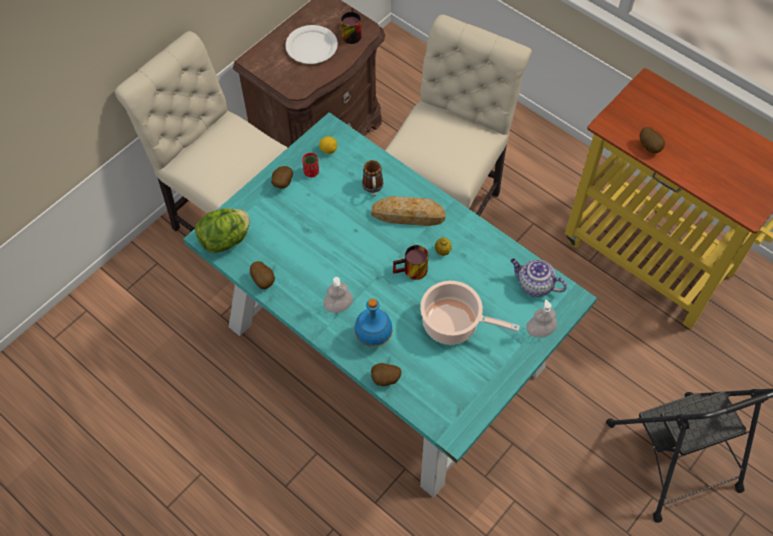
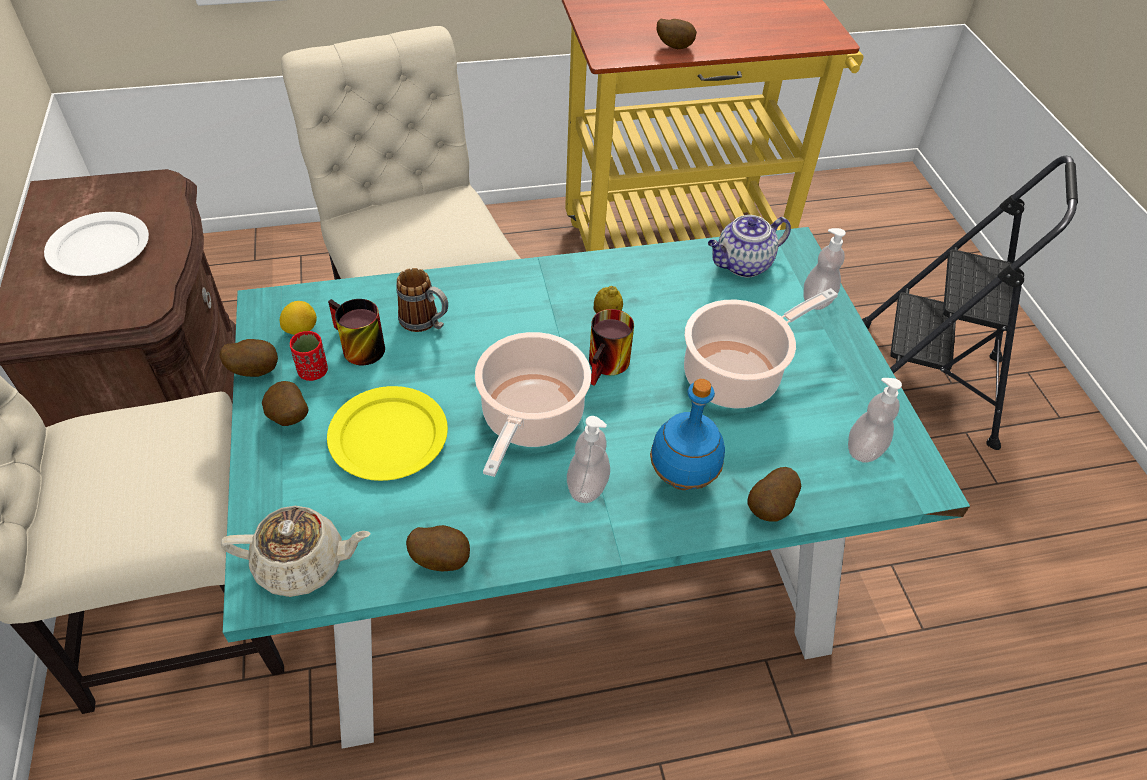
camera: 55 degrees left, 10 degrees down
lettuce [195,208,250,253] -> beige teapot [221,506,371,597]
mug [341,8,361,44] -> mug moved to [328,299,385,365]
bread [371,196,446,226] -> none
none -> potato [219,339,278,377]
none -> yellow plate [327,386,448,481]
none -> cooking pot [475,332,591,477]
none -> soap dispenser [848,378,902,463]

